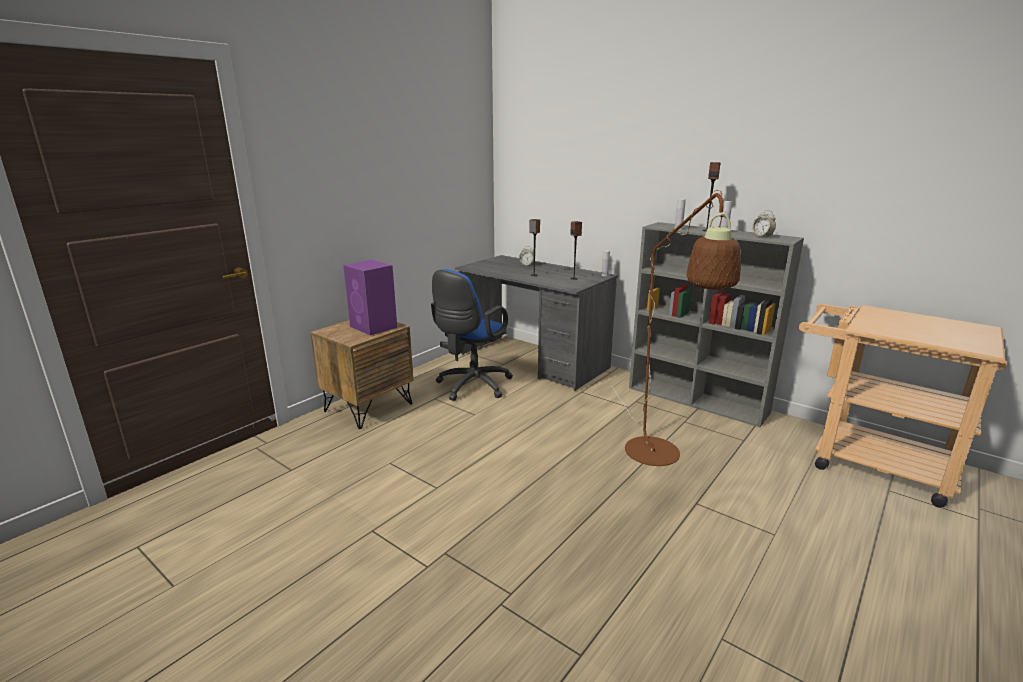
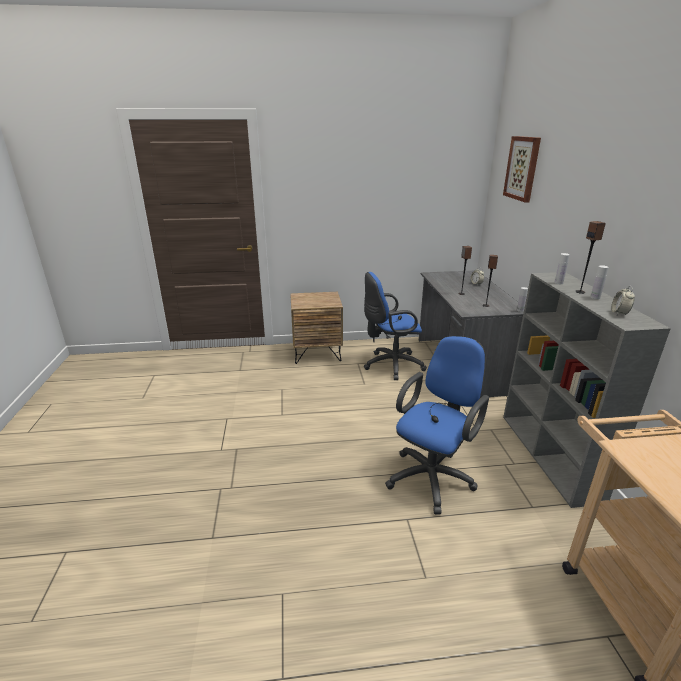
camera: 45 degrees right, 5 degrees up
purple speaker [343,260,397,335] -> none
brown floor lamp [612,190,741,466] -> blue office chair [385,336,489,515]
none -> picture [503,136,541,202]

